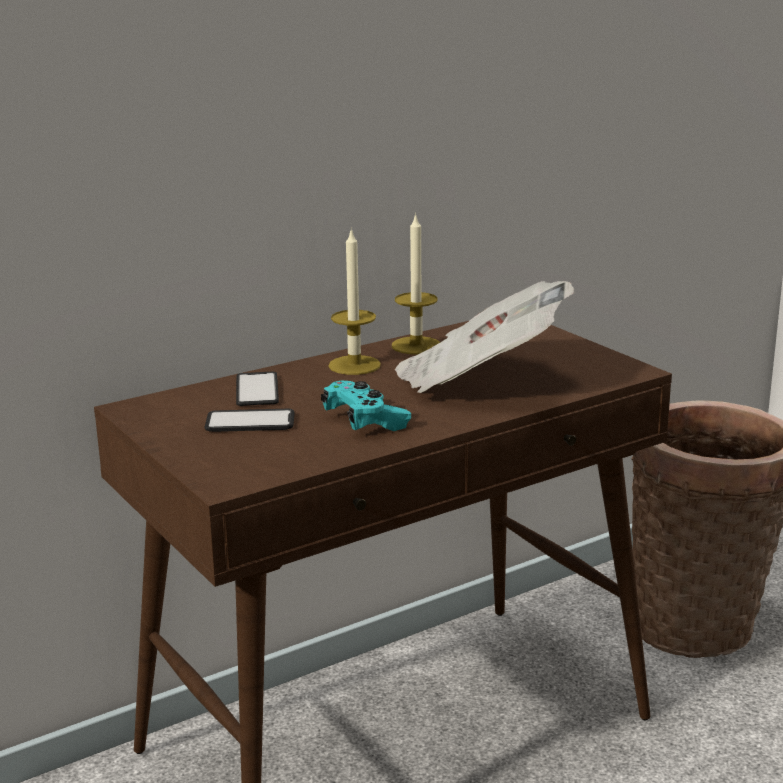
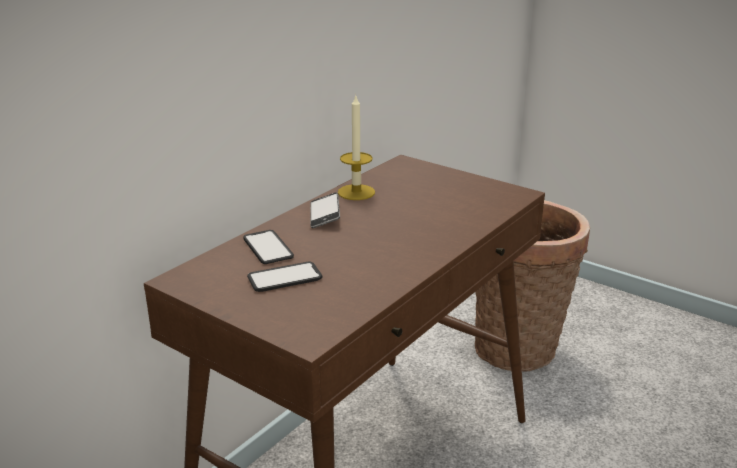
camera: 20 degrees left, 5 degrees up
turquoise game controller [321,381,411,431] -> none
candle [329,228,381,375] -> phone [310,192,340,228]
newspaper [395,281,574,393] -> none

